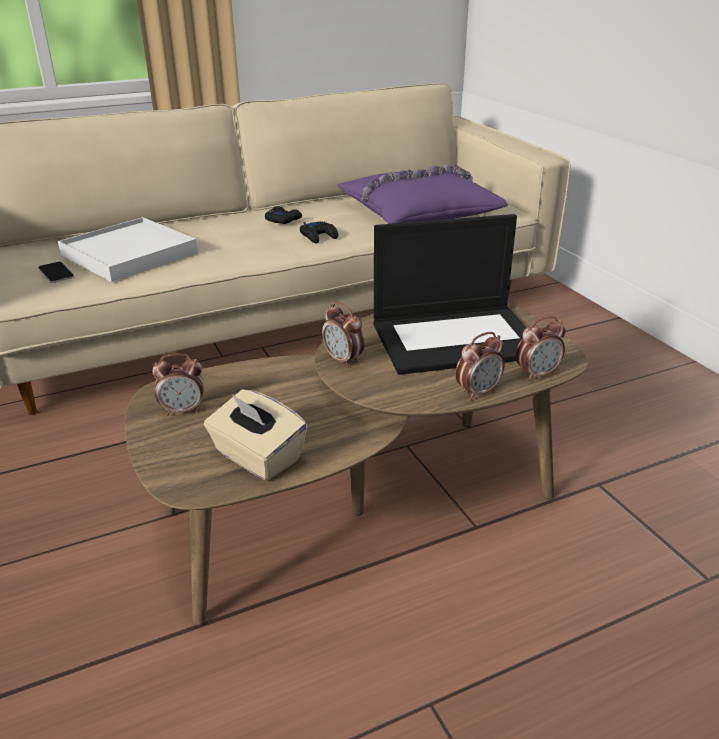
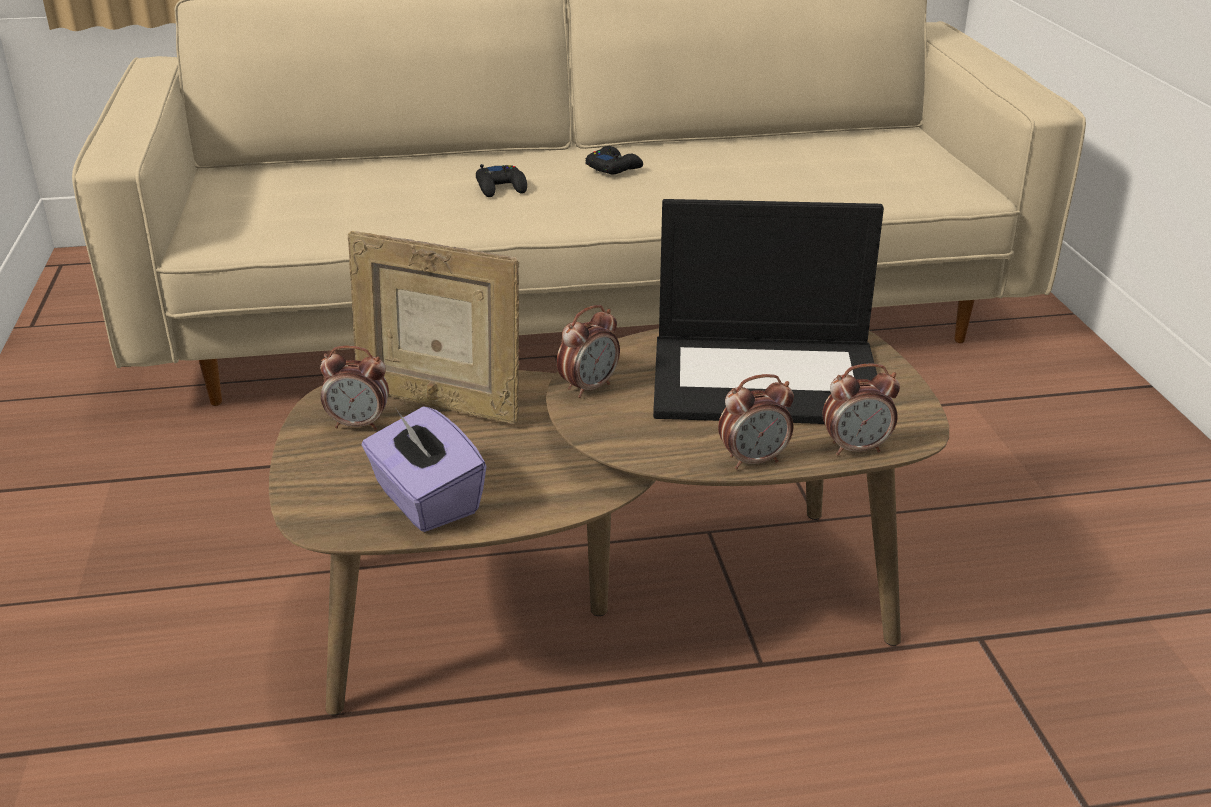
camera: 15 degrees right, 0 degrees up
phone [38,262,74,283] -> none
white tray [58,217,198,282] -> none
beige tissue box [204,390,307,481] -> purple tissue box [362,406,487,532]
black game controller [300,221,338,243] -> black game controller moved to [476,164,527,197]
alarm clock [322,302,365,368] -> alarm clock turned 105 degrees counterclockwise [557,305,620,398]
purple pillow [338,164,508,224] -> none
none -> picture frame [348,231,519,424]

